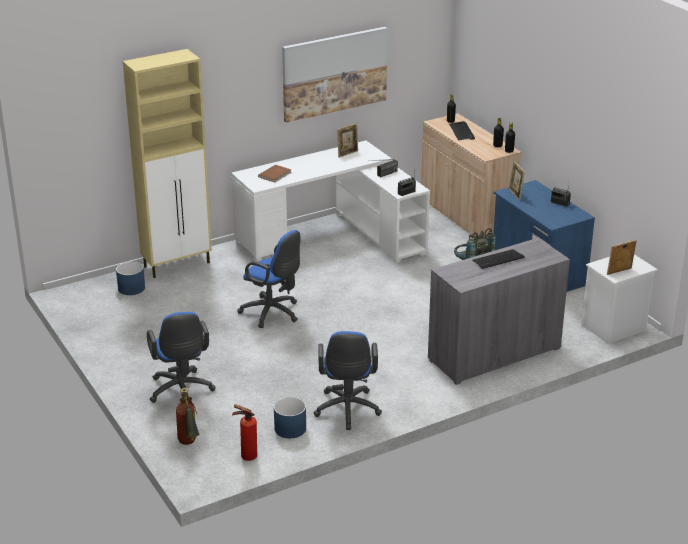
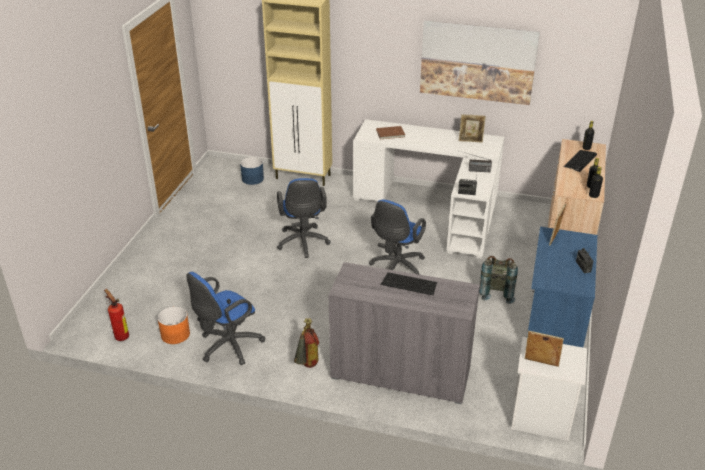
camera: 45 degrees right, 5 degrees up
blue office chair [147,312,216,403] -> blue office chair moved to [369,200,426,275]
fire extinguisher [176,388,199,445] -> fire extinguisher moved to [294,318,319,368]
blue planter [274,397,306,438] -> orange planter [157,306,190,344]

